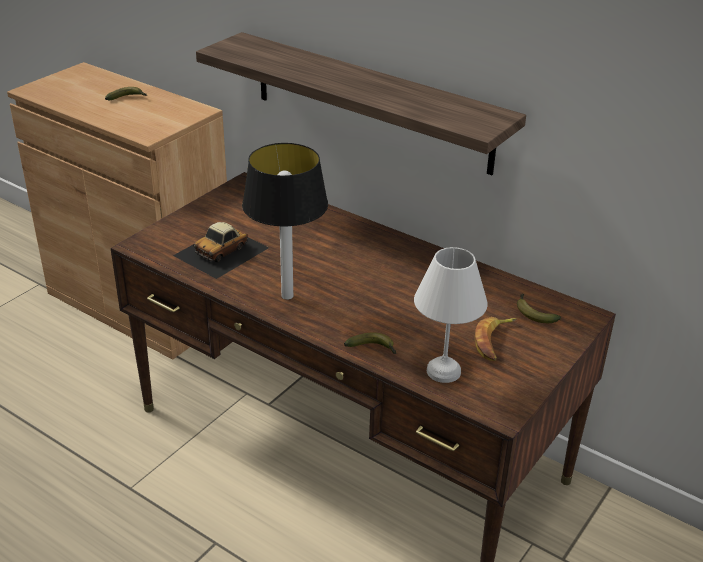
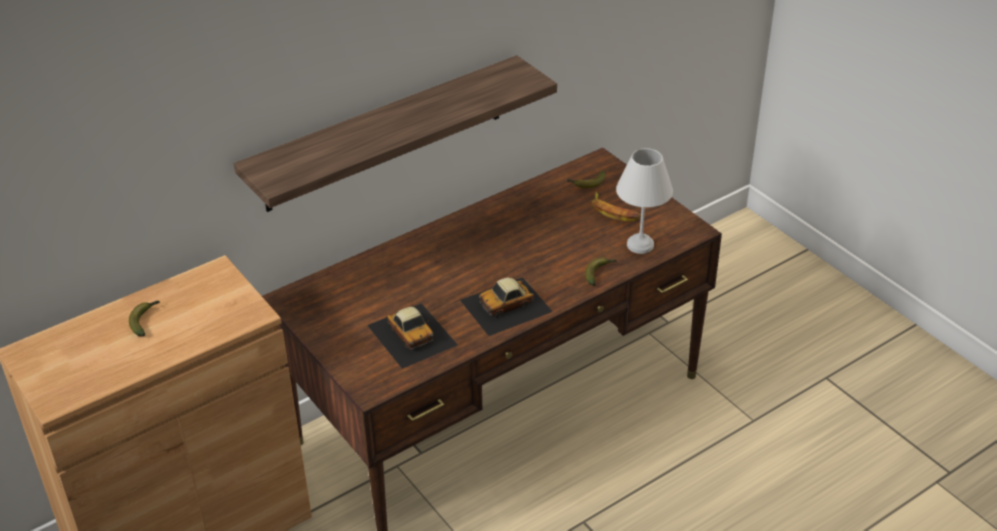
camera: 70 degrees left, 5 degrees up
table lamp [242,143,328,300] -> toy car [460,277,553,336]

